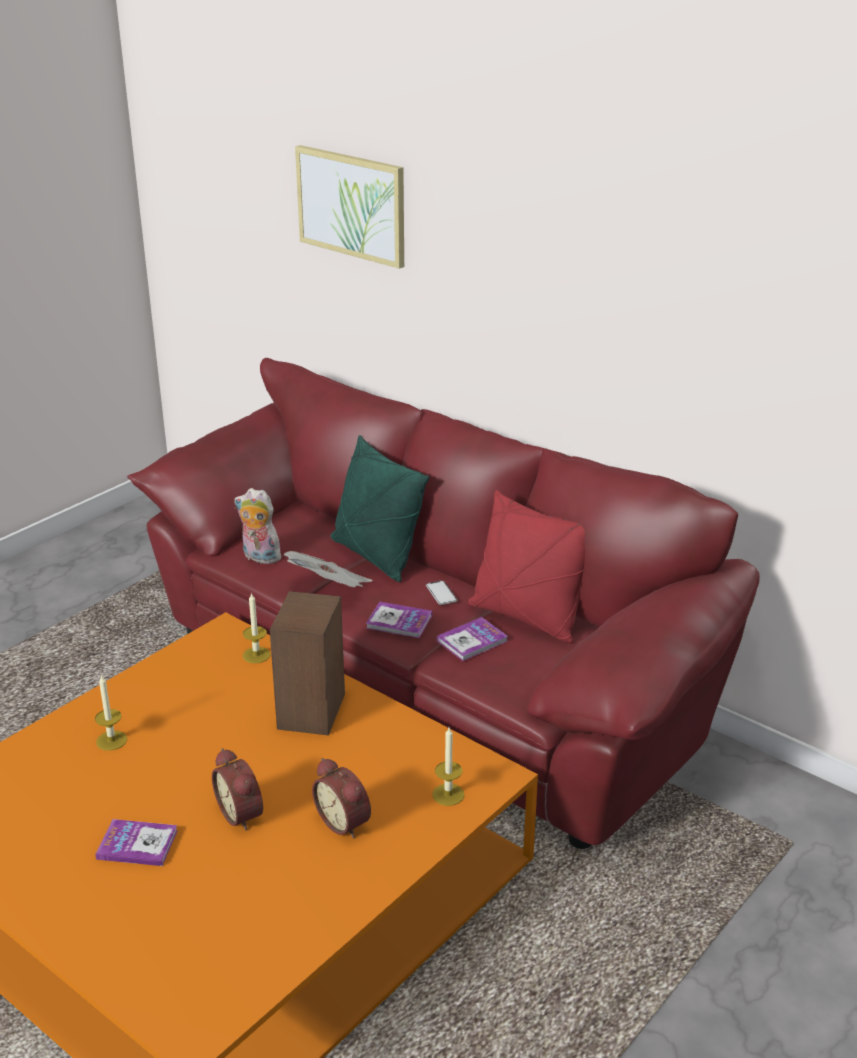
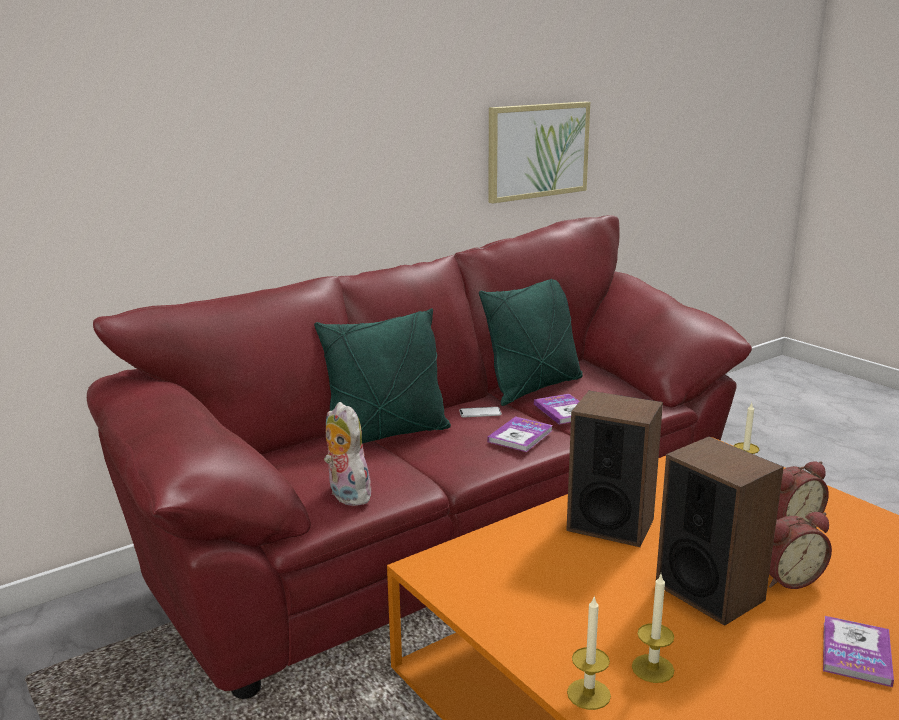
camera: 75 degrees left, 10 degrees down
plush toy [234,488,281,564] -> plush toy turned 105 degrees clockwise [324,402,375,506]
candle [243,592,271,663] -> candle moved to [567,596,611,710]
newspaper [284,551,373,587] -> none
picture [295,145,404,269] -> picture moved to [488,102,590,204]
red pillow [468,490,585,643] -> green pillow [479,279,583,406]
none -> speaker [656,437,784,626]

